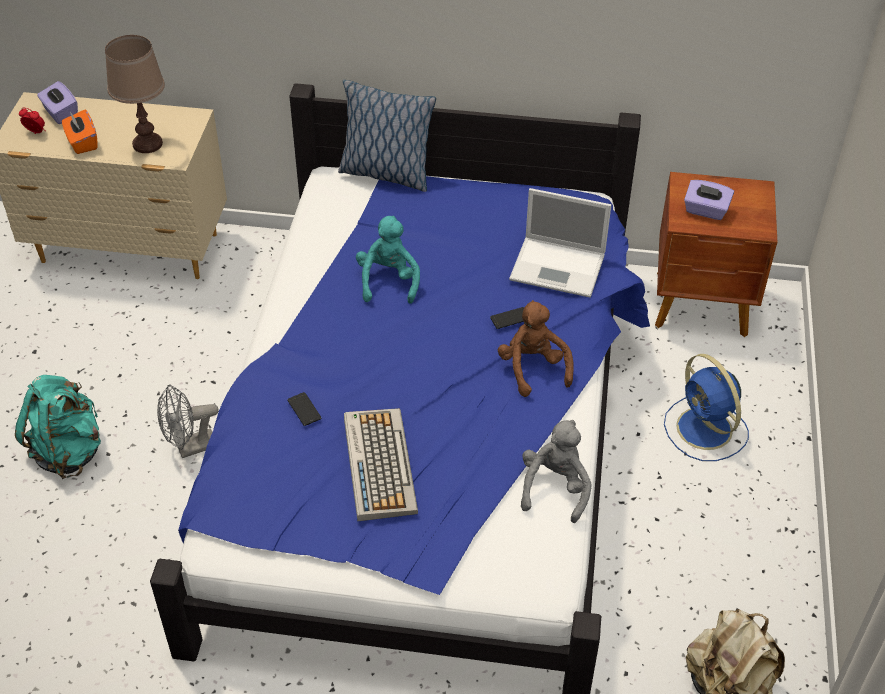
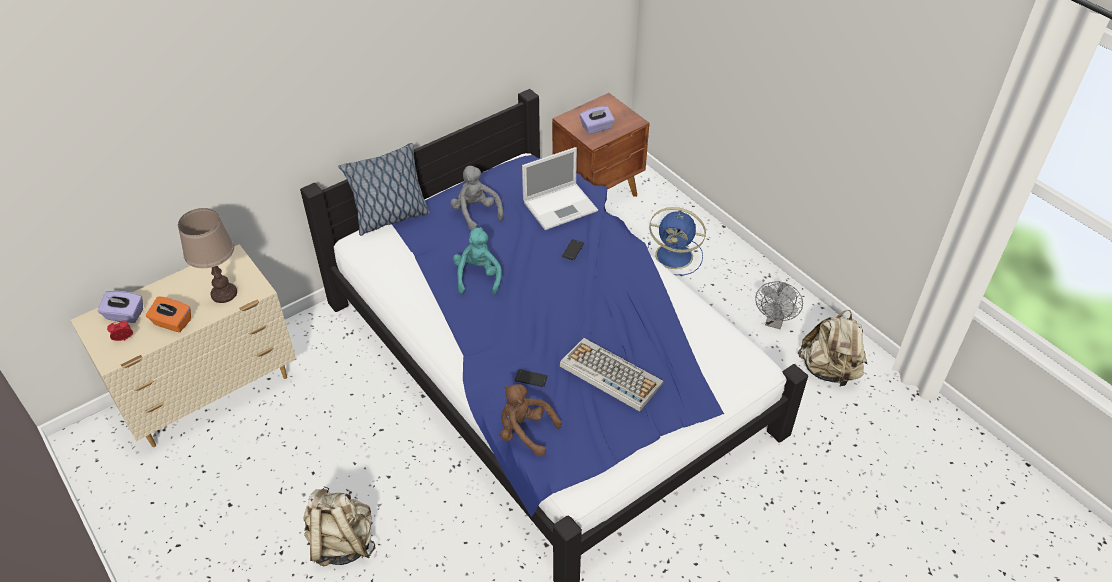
camera: 45 degrees left, 0 degrees up
turquoise backpack [15,375,101,479] -> beige backpack [303,487,375,566]
grey fan [157,384,219,458] -> grey fan moved to [755,281,803,329]
turquoise plush toy [356,216,420,304] -> turquoise plush toy turned 45 degrees clockwise [453,227,502,294]
brown plush toy [498,300,574,397] -> brown plush toy moved to [500,384,562,456]
grey plush toy [521,420,592,523] -> grey plush toy moved to [450,166,503,230]

